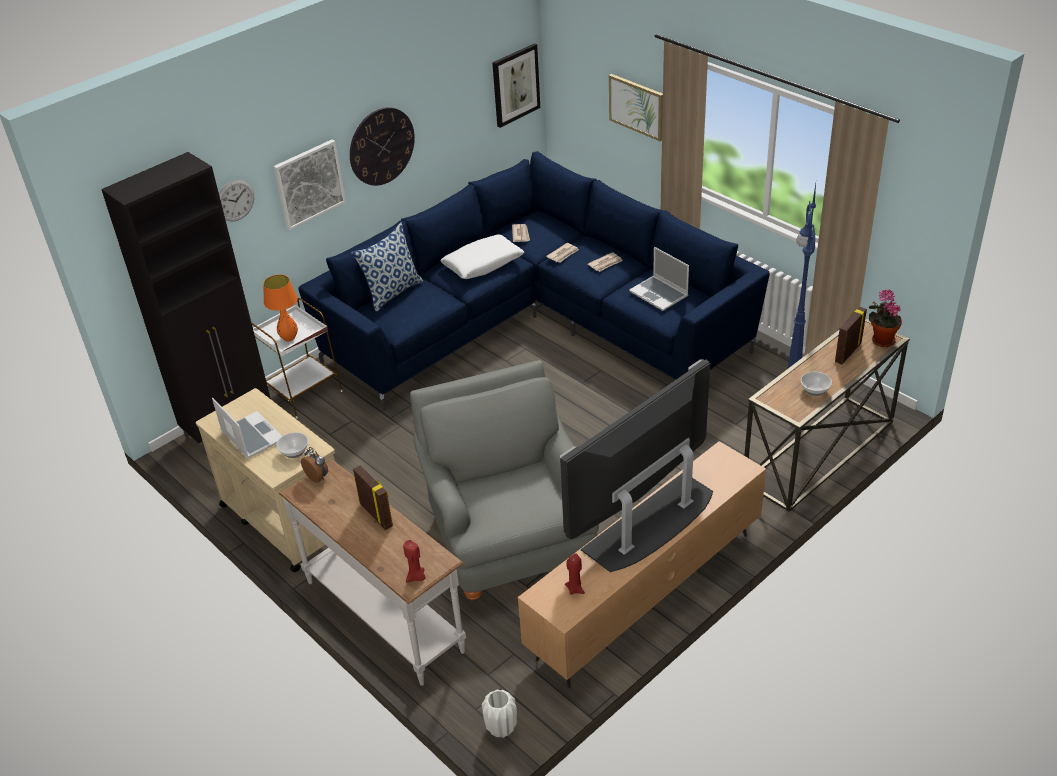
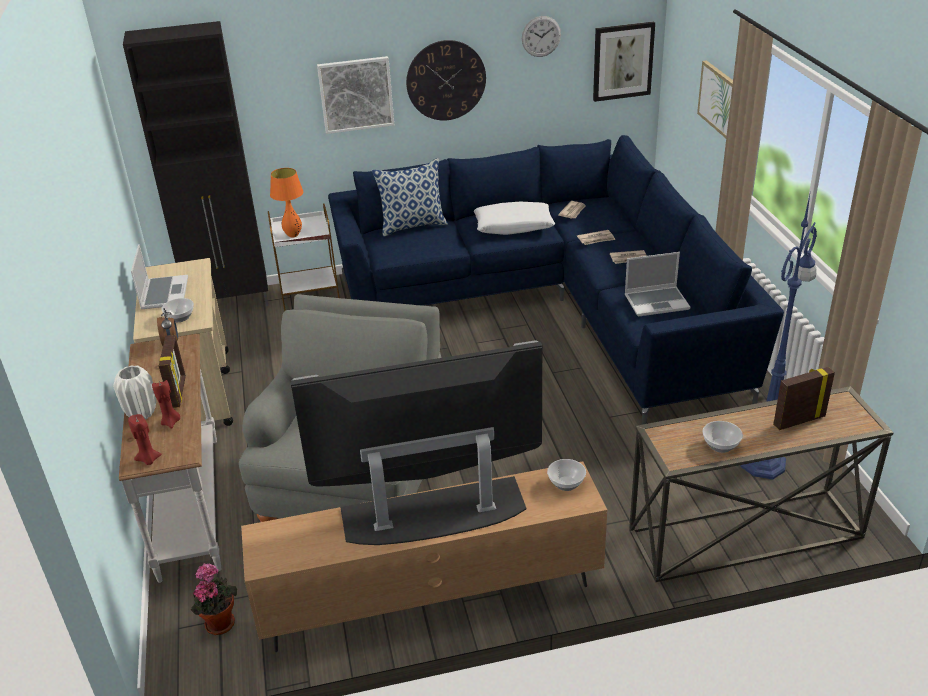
camera: 30 degrees right, 5 degrees down
wall clock [219,180,254,222] -> wall clock moved to [522,16,561,57]
white vase [482,690,517,738] -> white vase moved to [113,365,156,420]
red candle [565,553,585,595] -> red candle moved to [152,380,180,429]
laptop [629,247,689,311] -> laptop turned 90 degrees counterclockwise [625,252,690,316]
potted plant [869,290,902,347] -> potted plant moved to [191,563,237,635]
none -> bowl [547,459,586,491]

